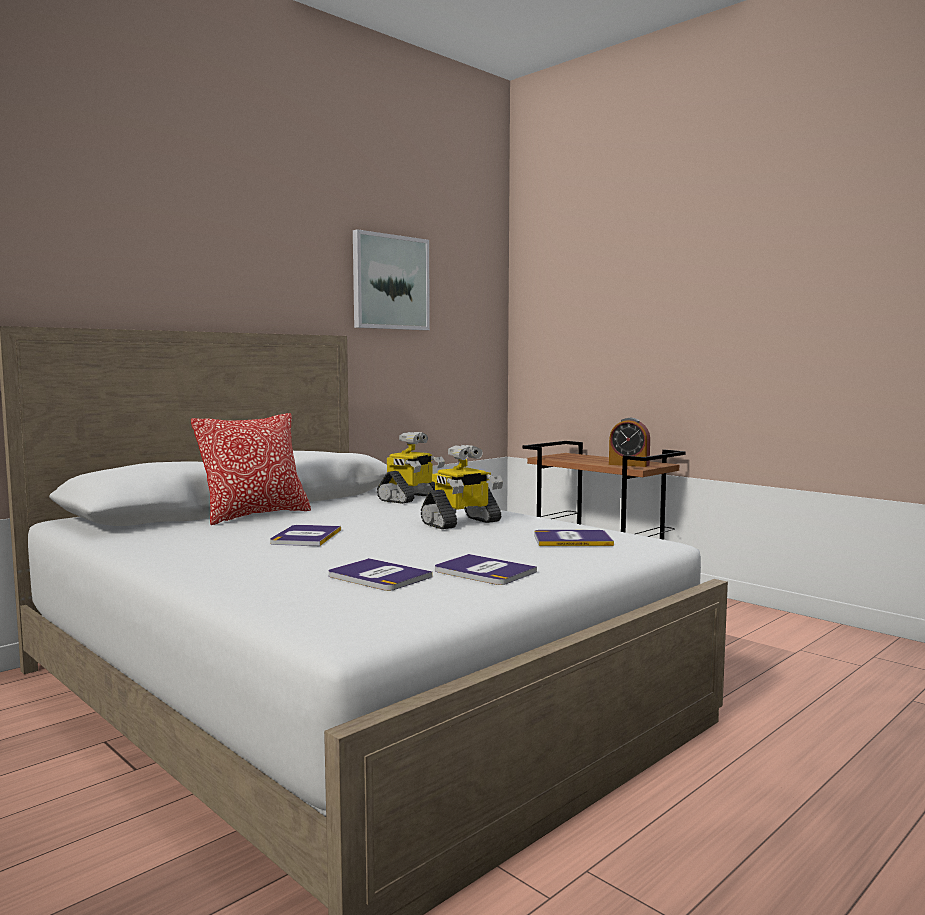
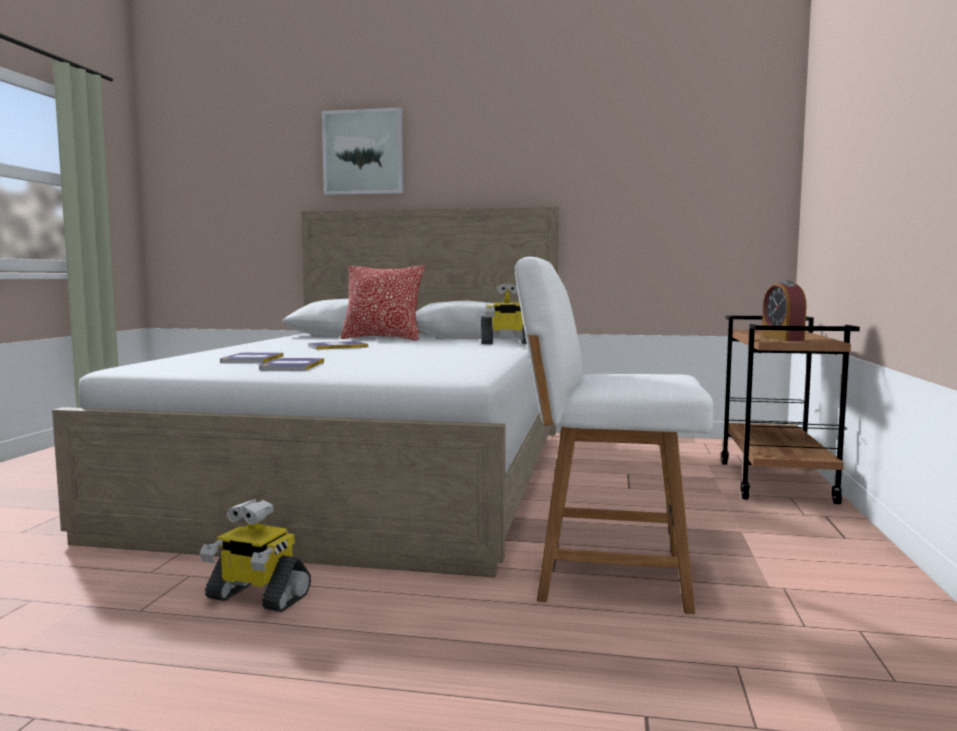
camera: 55 degrees right, 0 degrees up
picture [353,229,430,330] -> picture moved to [322,107,403,195]
toy robot [421,445,503,529] -> toy robot moved to [200,499,311,612]
book [534,530,614,546] -> none
none -> white chair [515,257,713,614]

